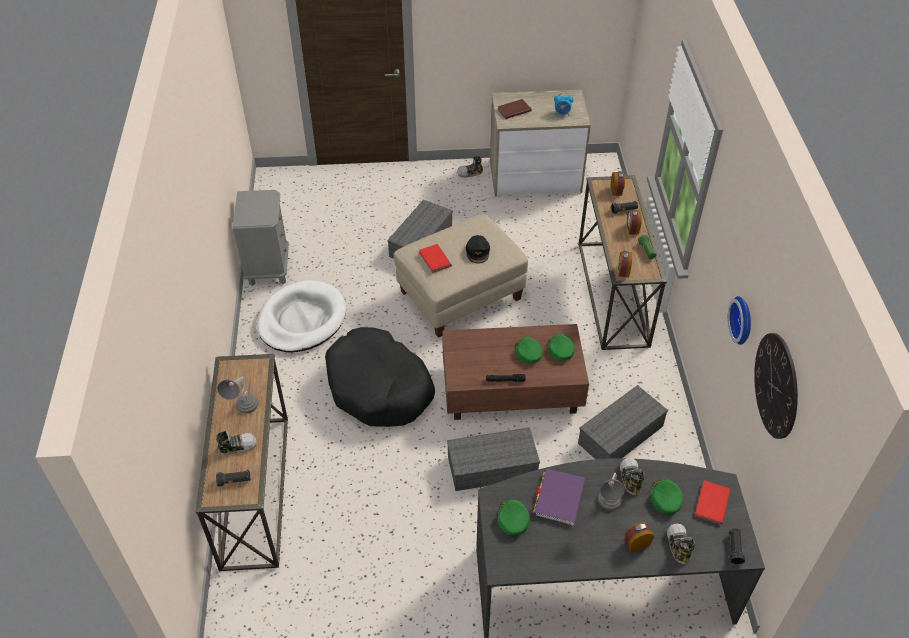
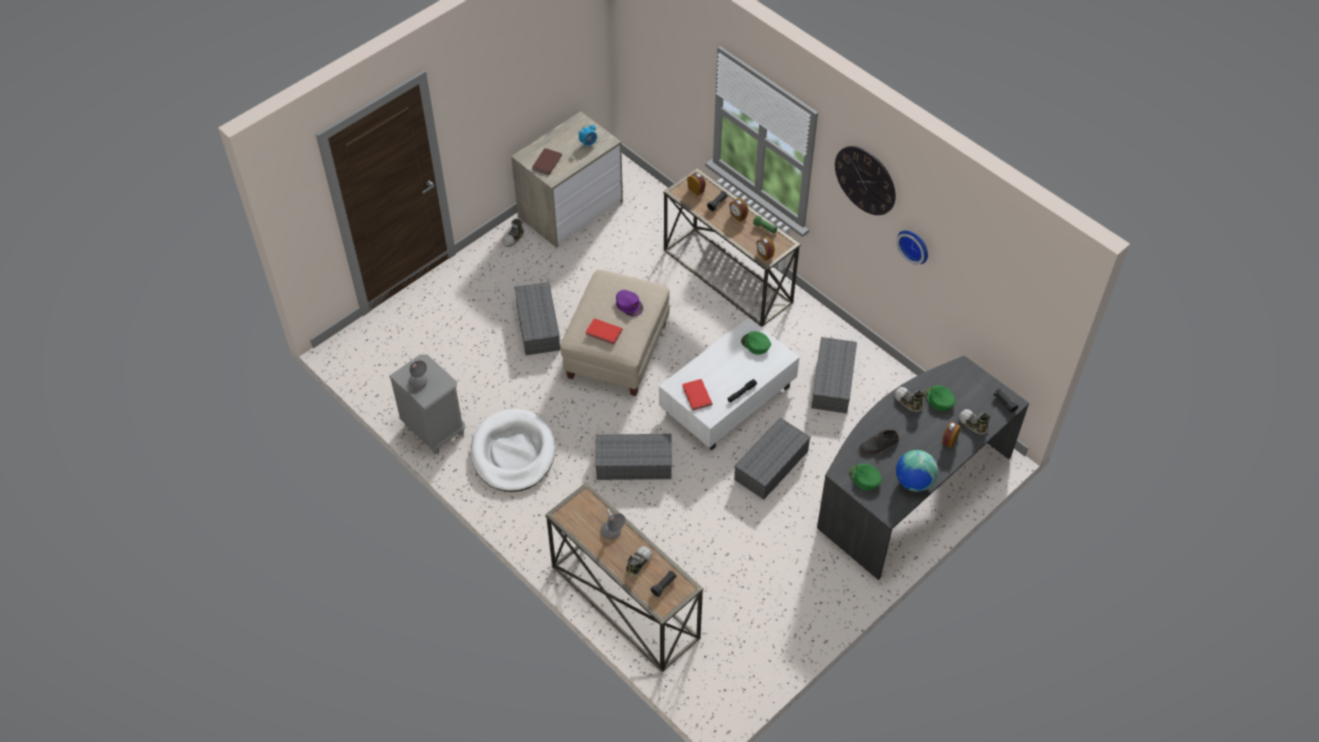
camera: 40 degrees left, 5 degrees up
black dog bed [325,327,435,427] -> grey storage box [595,434,672,480]
brown coffee table [442,324,589,420] -> white coffee table [659,317,800,451]
black cap [466,235,490,264] -> purple cap [616,290,643,317]
green cap [515,337,543,364] -> none
purple book [533,469,585,525] -> grey shoe [859,430,899,454]
grey table lamp [598,473,625,511] -> grey table lamp moved to [408,359,427,389]
red book [694,480,731,525] -> red book moved to [682,379,713,411]
wall clock [754,333,798,439] -> wall clock moved to [835,146,896,215]
none -> globe [896,450,938,492]

